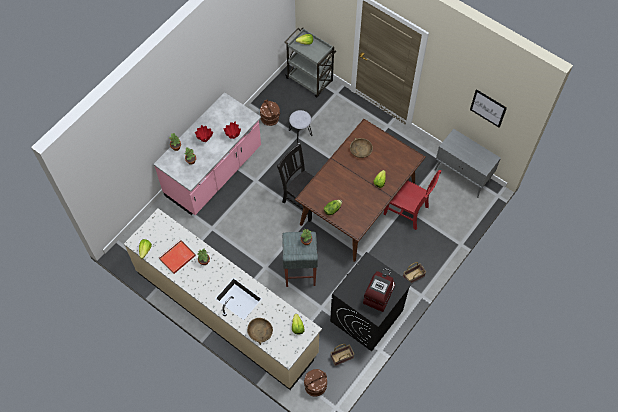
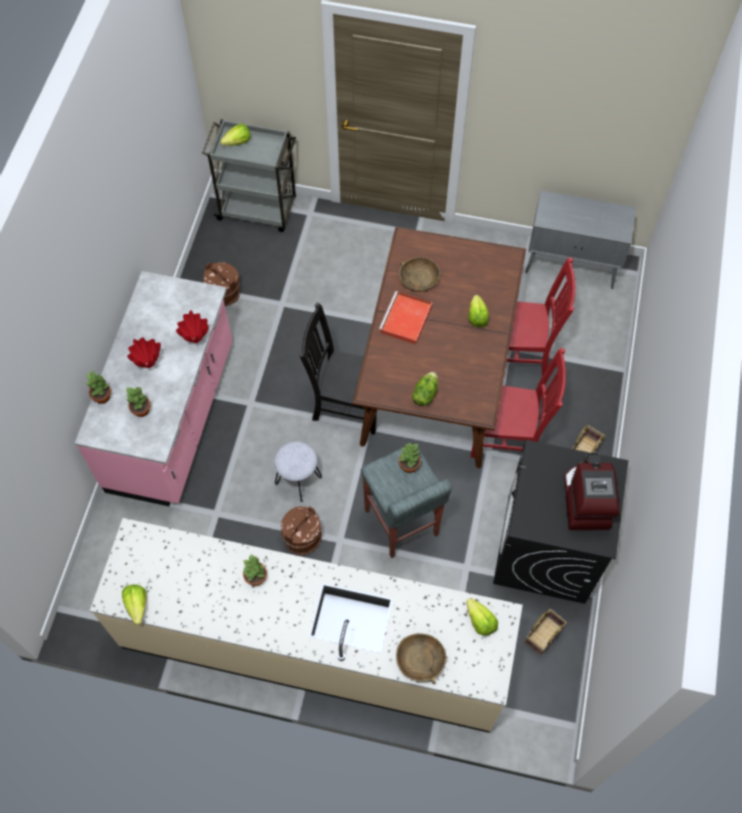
camera: 25 degrees left, 0 degrees up
red tray [159,240,196,274] -> red tray moved to [379,291,433,344]
grey stool [289,110,312,143] -> grey stool moved to [274,441,322,502]
brown bucket [304,369,327,397] -> brown bucket moved to [281,507,322,555]
picture [470,89,507,128] -> none
none -> red chair [471,348,566,458]

